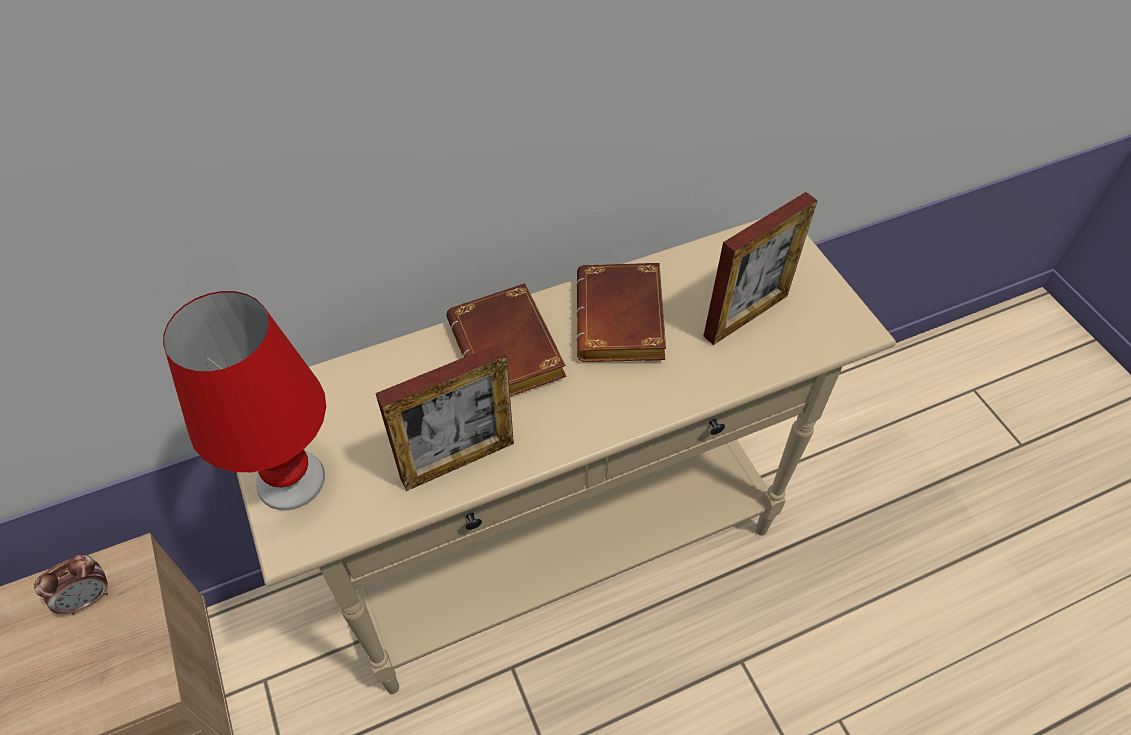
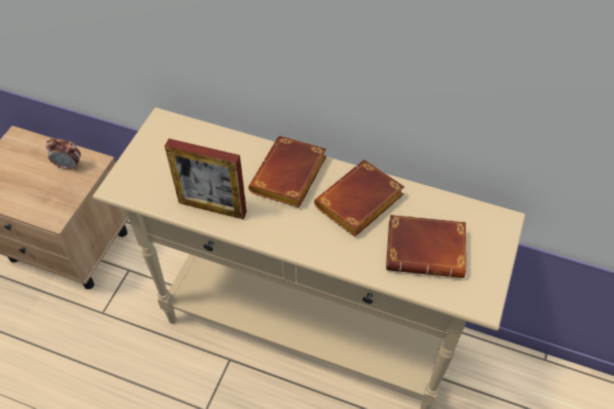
camera: 45 degrees right, 0 degrees up
red table lamp [163,291,326,510] -> none
picture frame [704,192,818,345] -> brown book [386,215,466,278]

